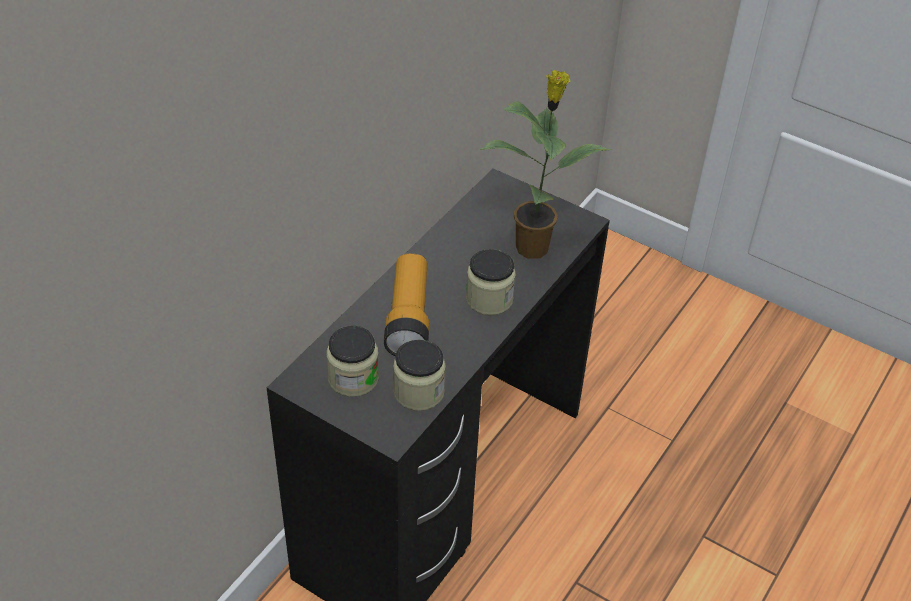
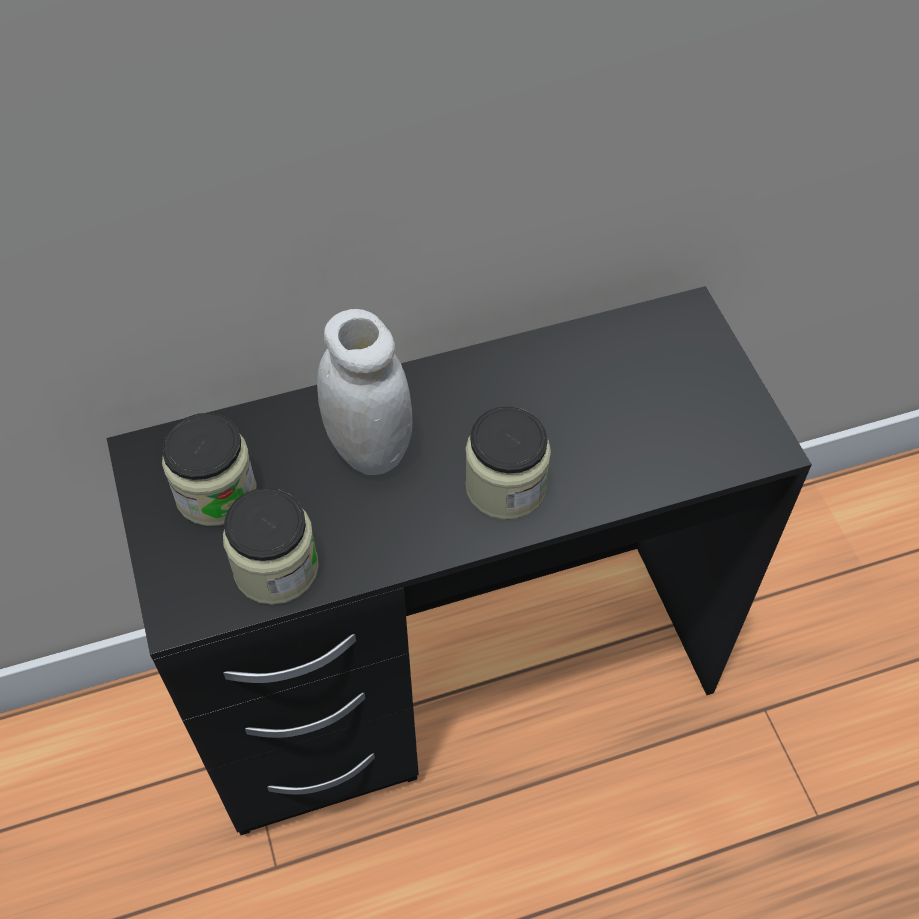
camera: 40 degrees right, 10 degrees up
flashlight [384,254,429,356] -> white jar [317,309,412,475]
potted plant [479,70,612,259] -> none

